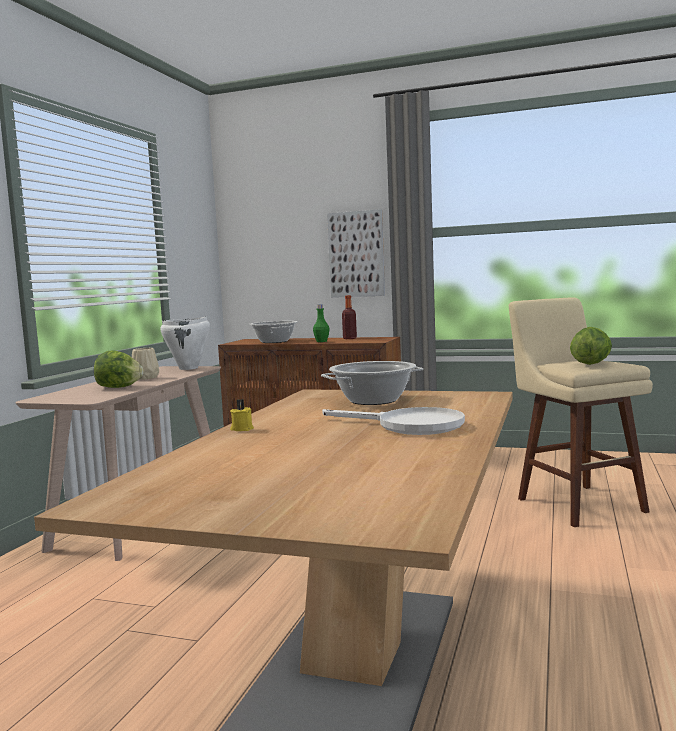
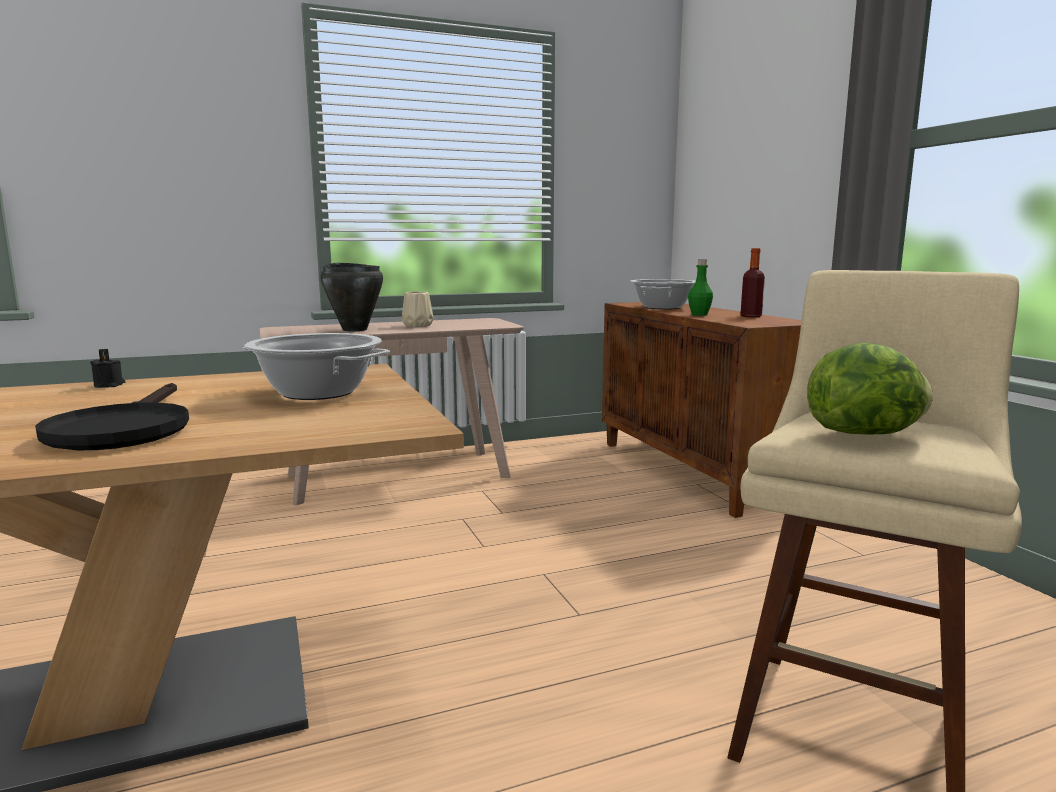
camera: 50 degrees right, 5 degrees up
lettuce [94,350,144,388] -> black cooking pot [321,262,383,331]
white cooking pot [160,316,210,370] -> none
yellow candle [230,399,254,431] -> black candle [90,349,125,388]
white frying pan [322,407,465,435] -> black frying pan [35,383,189,450]
picture [327,209,385,298] -> none

